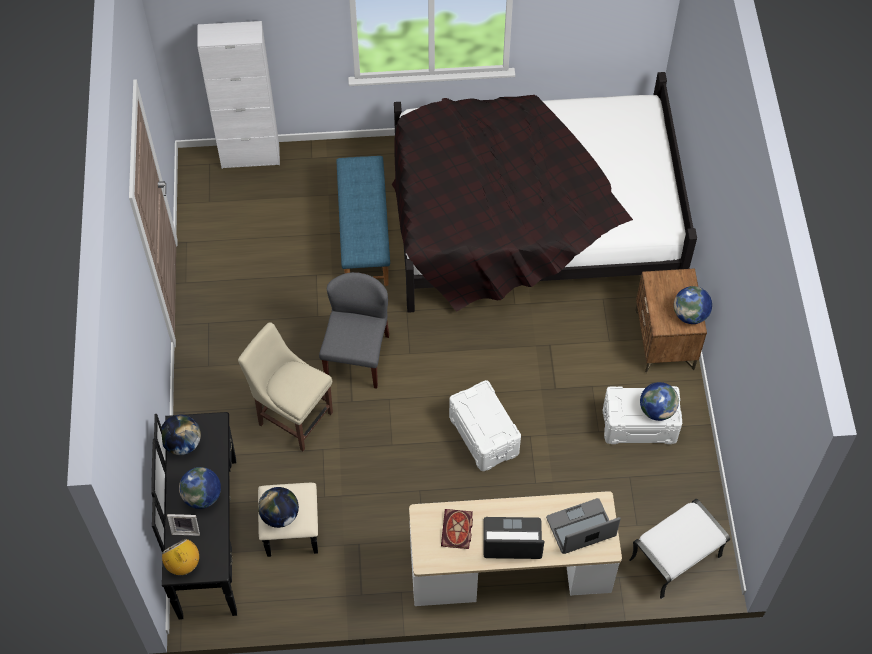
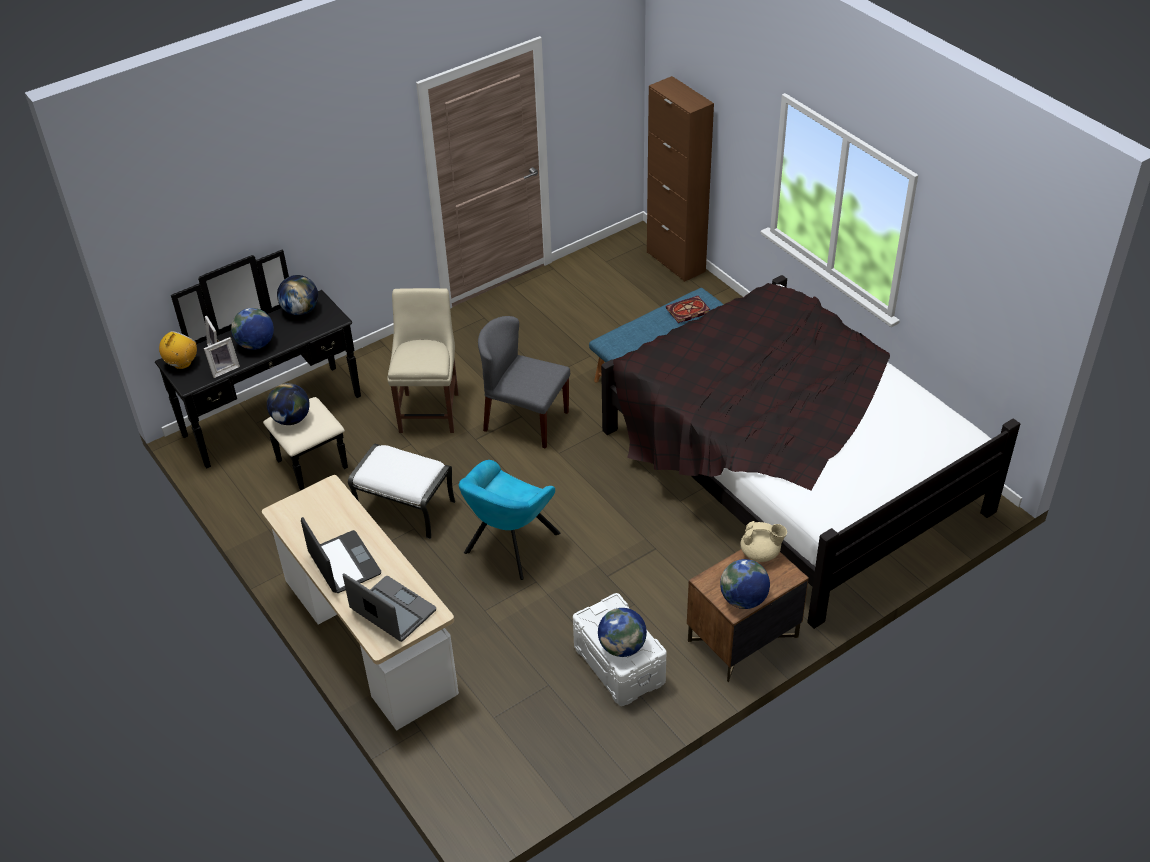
camera: 60 degrees right, 15 degrees down
white cabinet [197,21,280,169] -> brown cabinet [647,76,714,282]
grey chair [319,272,389,389] -> grey chair turned 135 degrees counterclockwise [478,316,570,449]
book [441,509,473,549] -> book moved to [666,296,710,323]
white storage box [449,380,521,471] -> turquoise armchair [459,460,561,580]
white ottoman [629,499,730,599] -> white ottoman moved to [348,444,455,539]
none -> picture frame [204,337,240,378]
none -> beige teapot [741,521,787,562]

